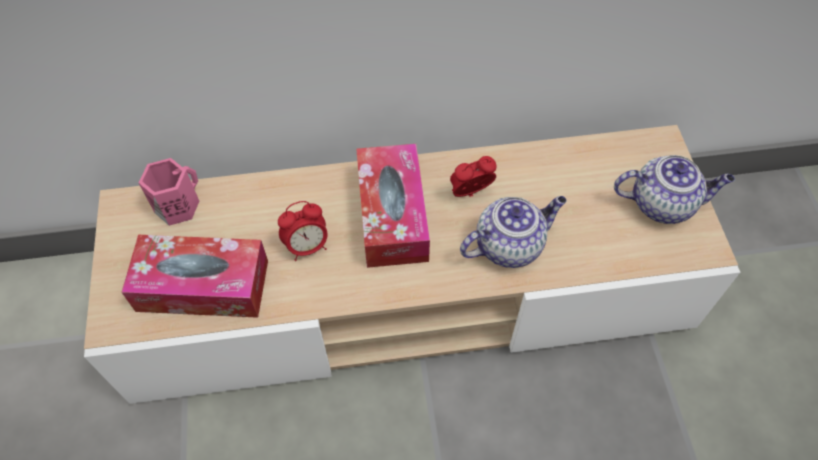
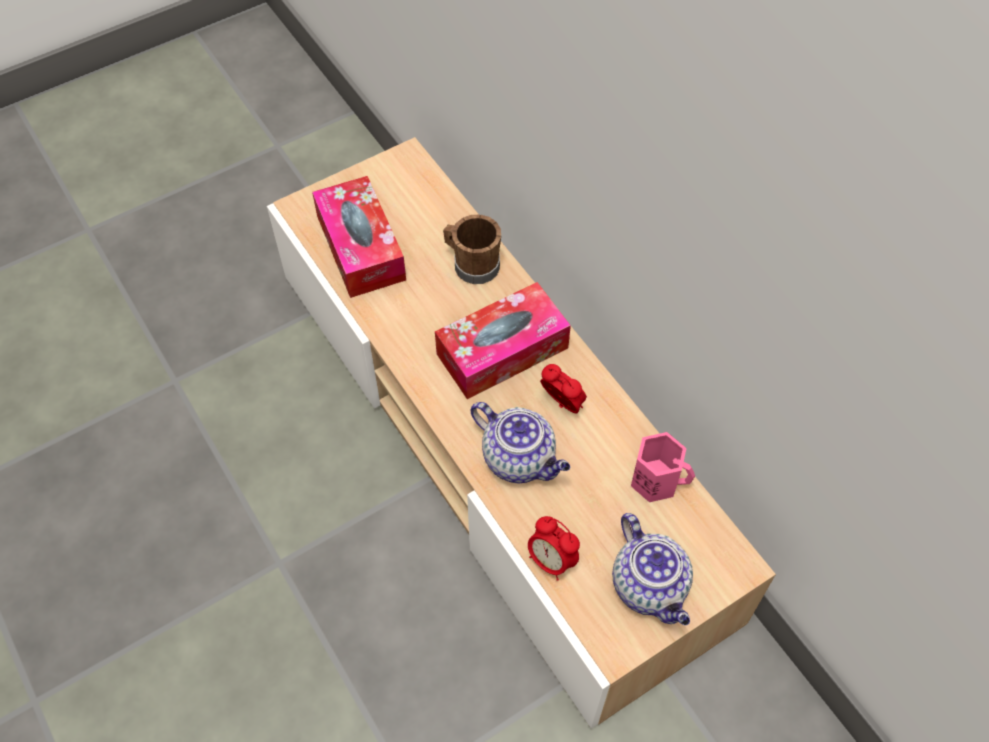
camera: 65 degrees right, 0 degrees up
pink mug [139,158,199,226] -> pink mug moved to [631,432,695,502]
alarm clock [278,201,327,261] -> alarm clock moved to [528,516,580,581]
none -> brown mug [443,215,501,284]

